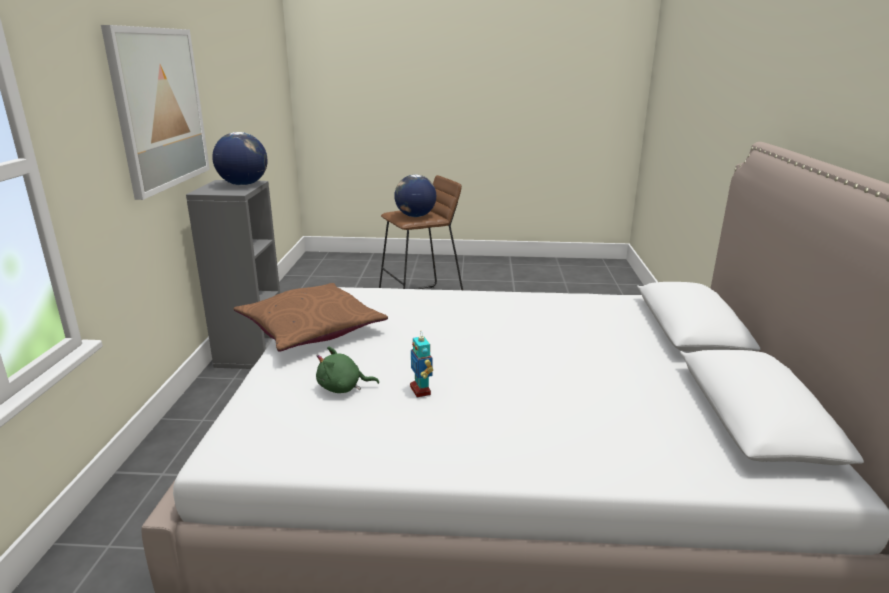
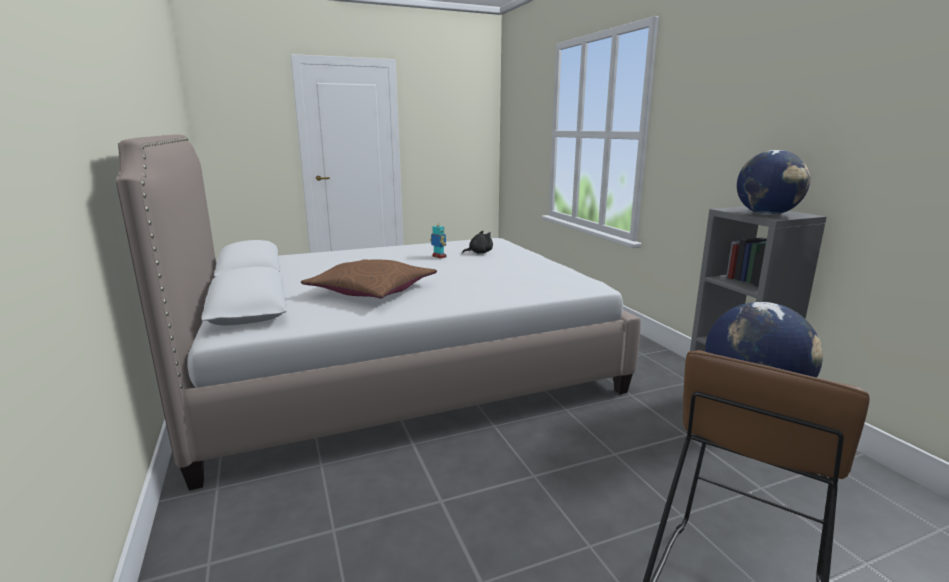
camera: 155 degrees right, 5 degrees down
picture [101,25,210,200] -> none
brown pillow [234,283,388,352] -> brown pillow moved to [301,259,437,299]
green plush toy [316,347,379,393] -> black plush toy [462,231,493,254]

